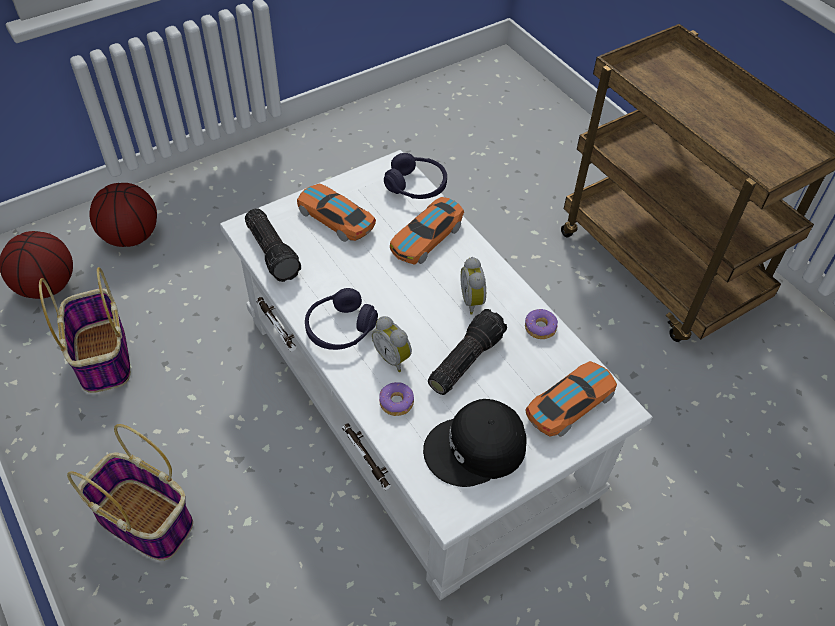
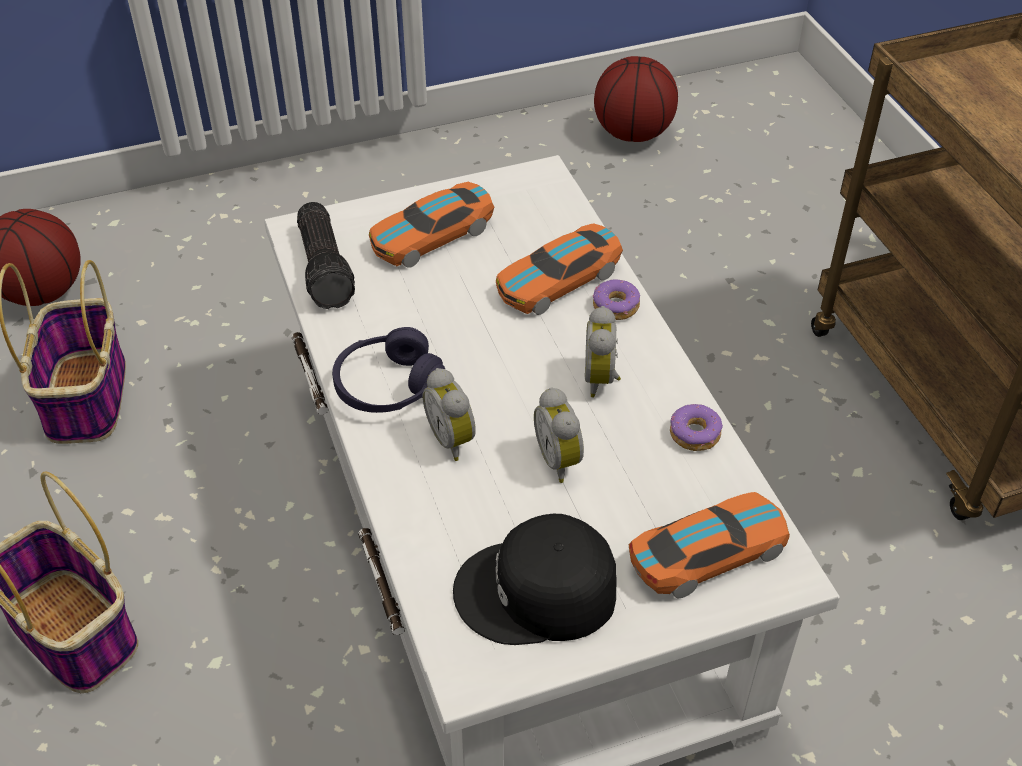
camera: 15 degrees right, 5 degrees down
basketball [89,183,157,247] -> basketball moved to [594,56,678,142]
toy car [297,184,376,242] -> toy car turned 90 degrees counterclockwise [369,182,494,268]
donut [379,382,414,416] -> donut moved to [593,279,640,320]
purple headphones [384,153,447,199] -> none
flashlight [428,309,507,395] -> alarm clock [534,387,584,483]

